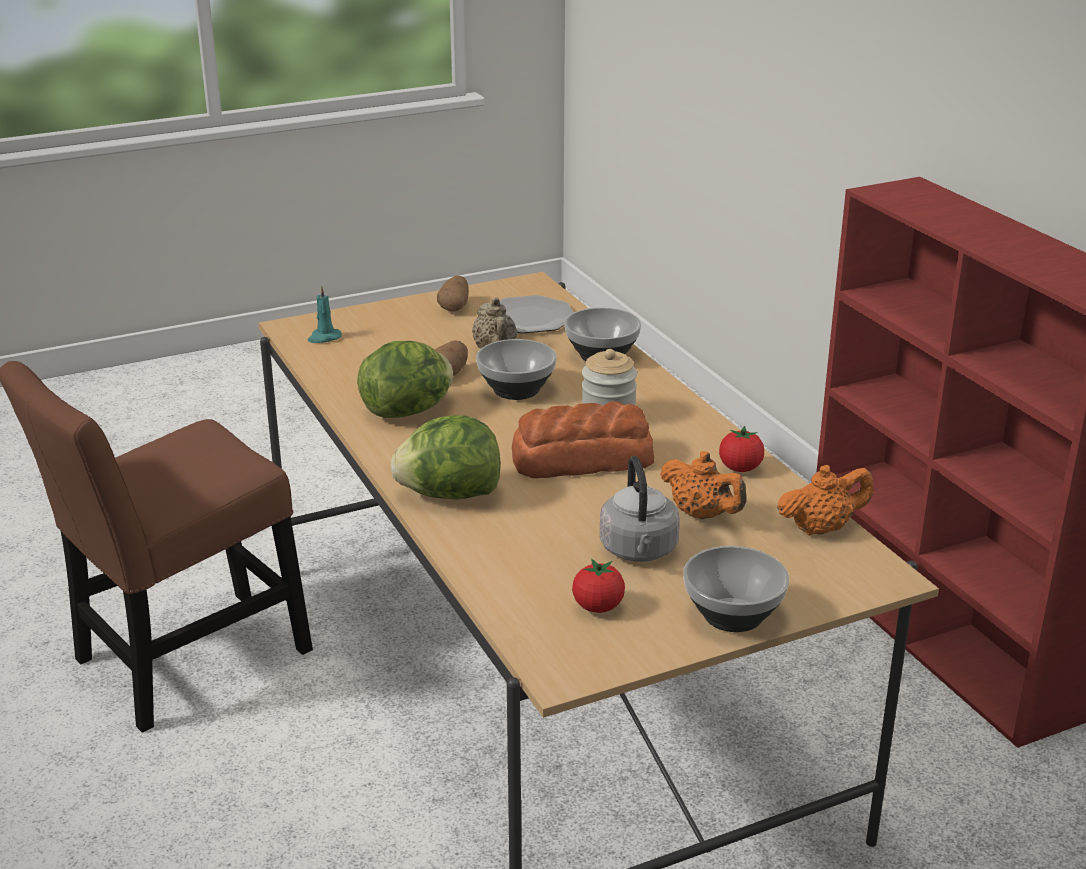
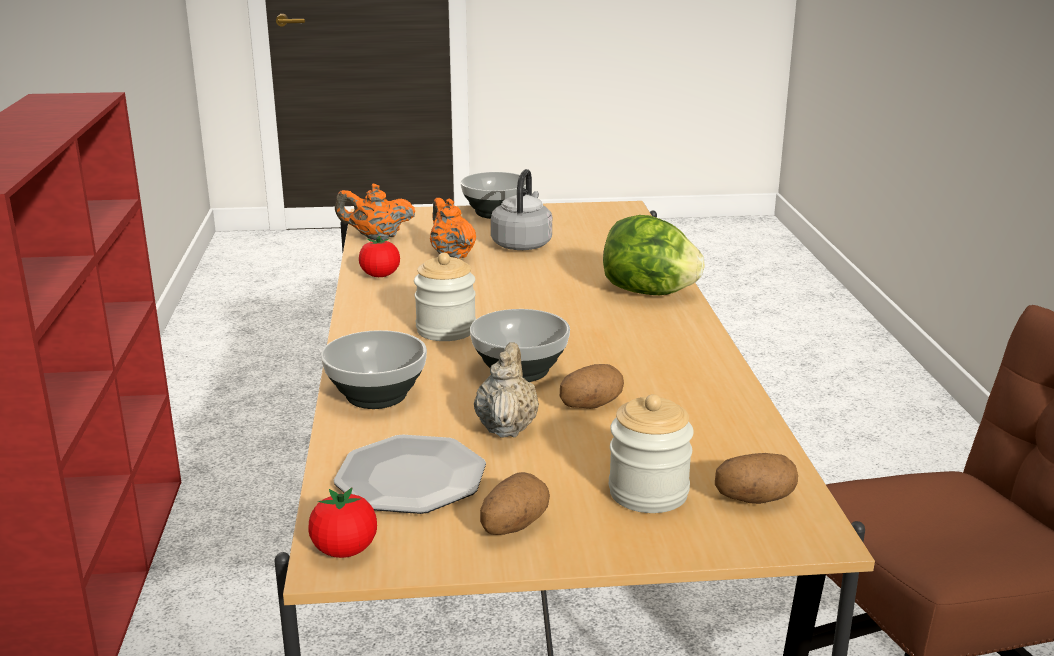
camera: 160 degrees left, 5 degrees down
turquoise candle [308,285,342,343] -> potato [715,453,798,504]
lettuce [357,341,453,418] -> none
bread [512,401,654,478] -> none
tomato [572,559,625,613] -> tomato moved to [309,487,377,558]
none -> jar [609,394,694,513]

